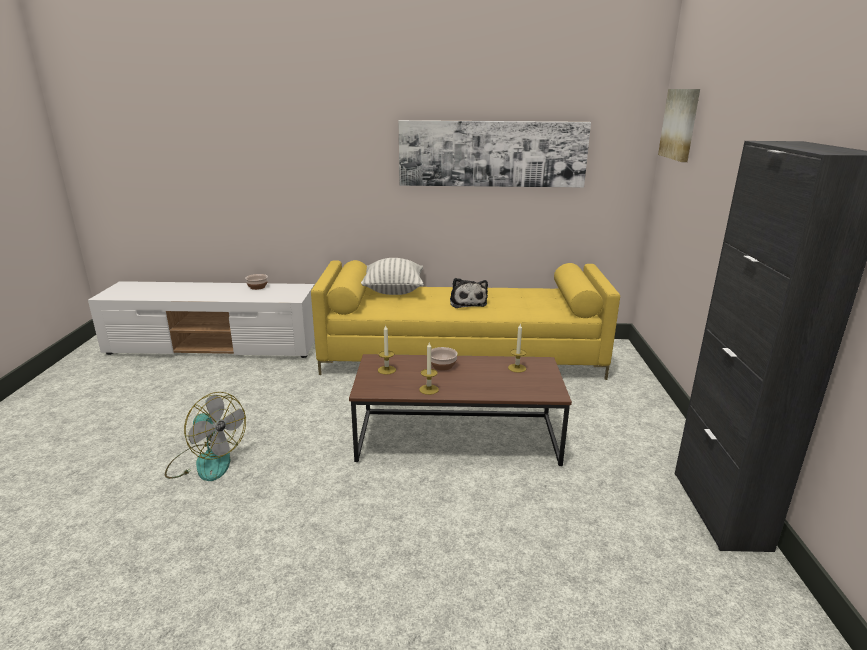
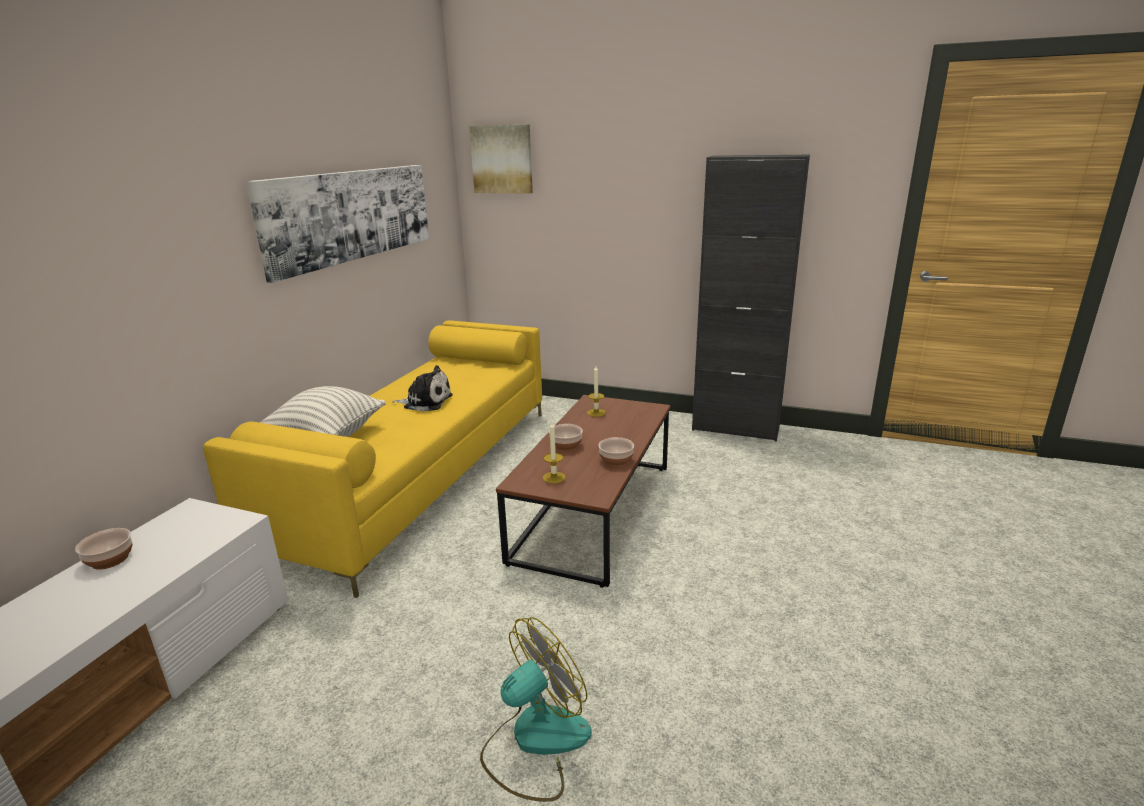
camera: 70 degrees left, 0 degrees up
candle [419,343,439,395] -> bowl [598,437,634,466]

